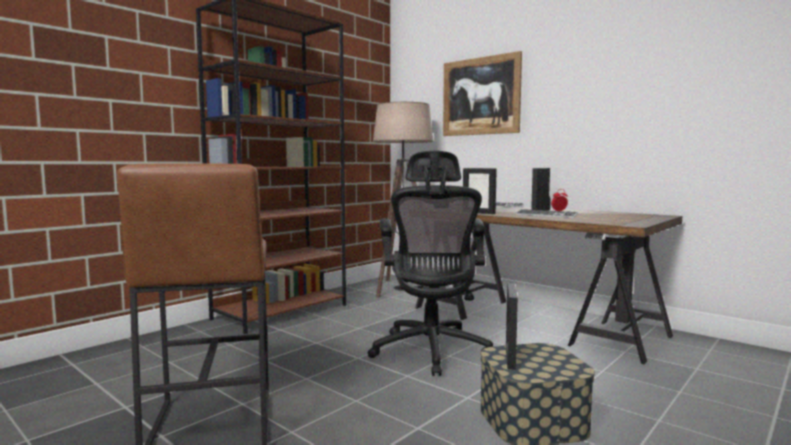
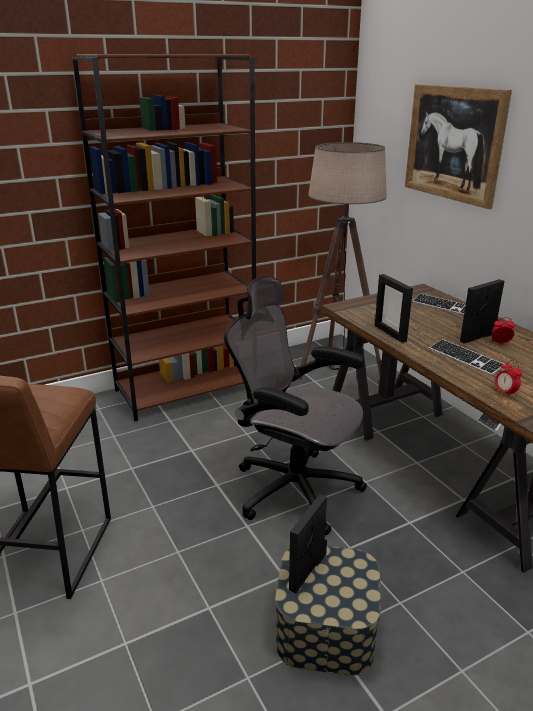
camera: 20 degrees right, 20 degrees up
office chair [368,151,493,376] -> office chair turned 105 degrees clockwise [224,276,367,535]
none -> alarm clock [494,360,522,398]

